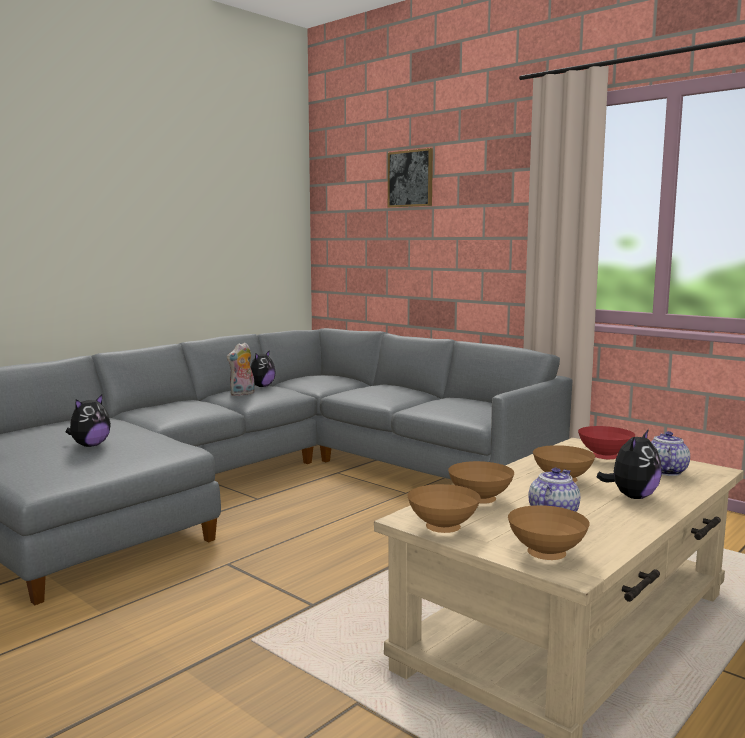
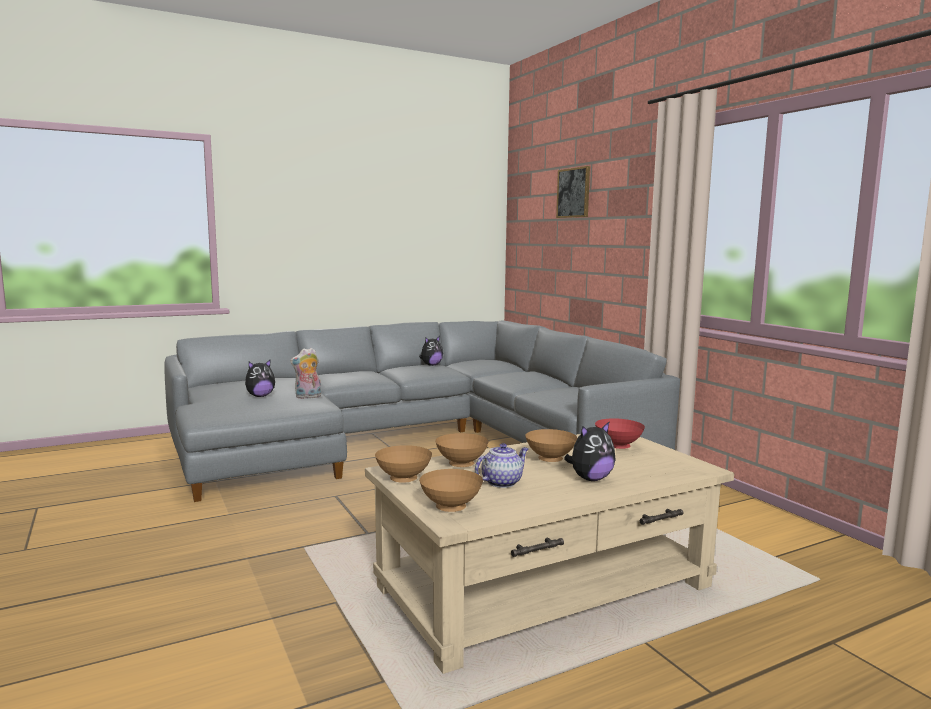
camera: 20 degrees right, 0 degrees up
plush toy [227,342,255,396] -> plush toy moved to [290,348,321,399]
teapot [651,431,690,476] -> none

